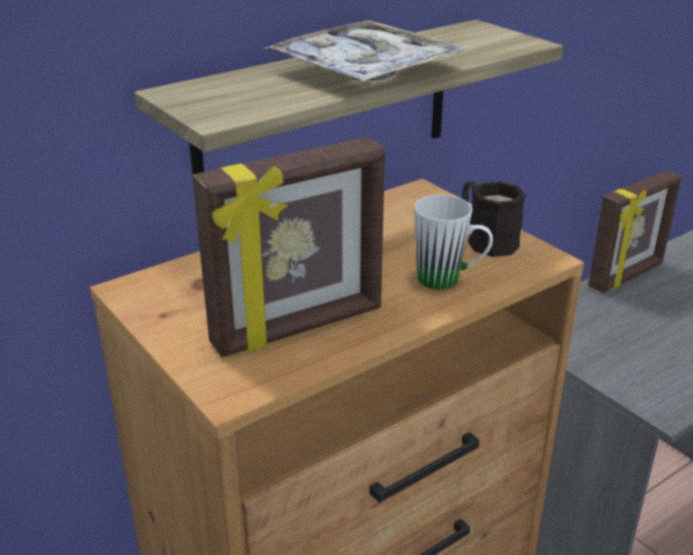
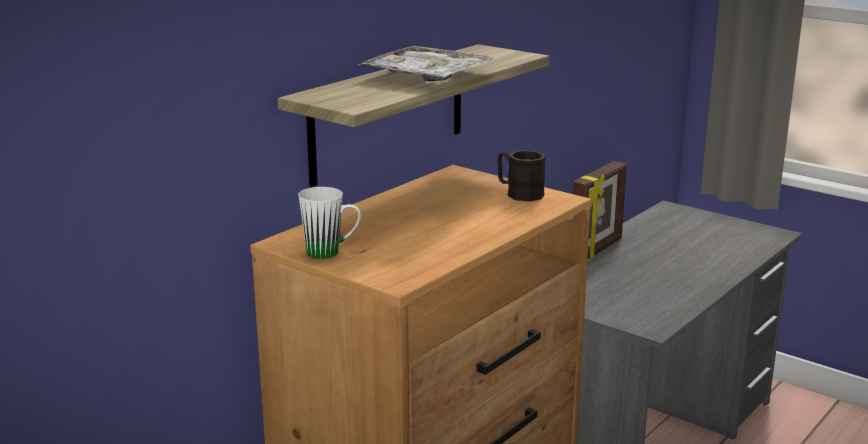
camera: 15 degrees left, 10 degrees down
picture frame [192,137,385,357] -> none
white mug [414,195,493,289] -> white mug moved to [299,187,361,259]

